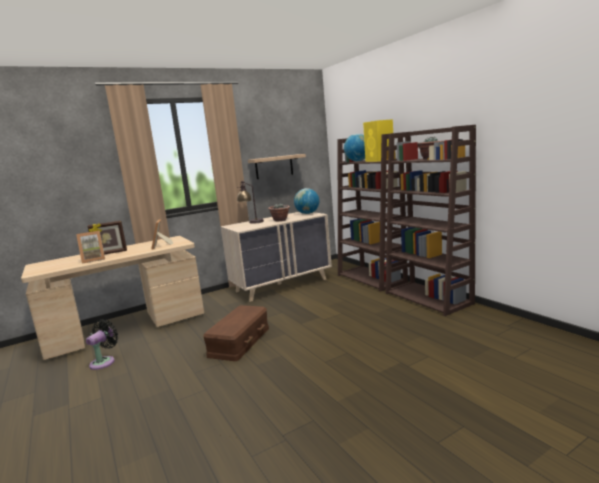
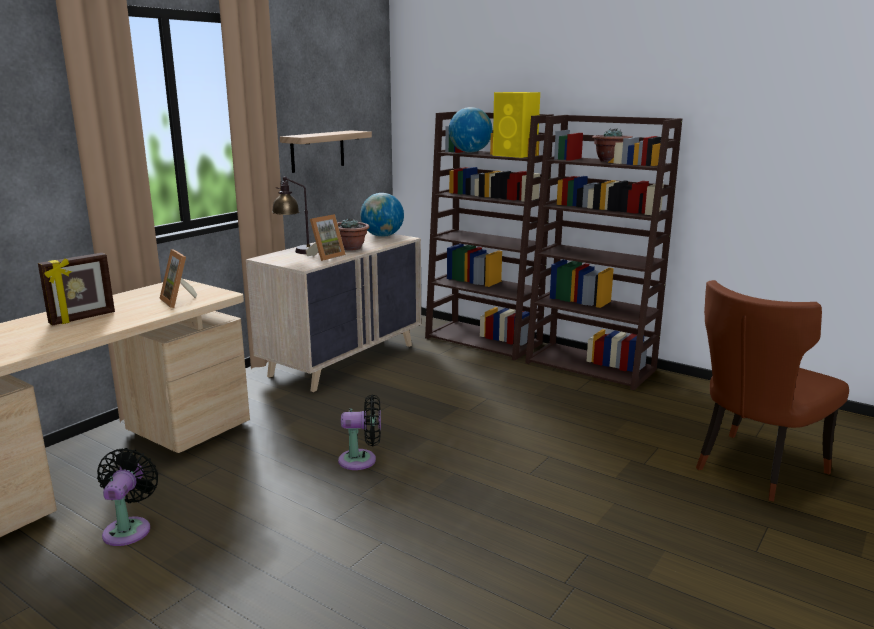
camera: 25 degrees left, 5 degrees up
picture frame [76,231,105,264] -> picture frame moved to [306,214,346,261]
brown storage box [203,305,269,361] -> black fan [338,394,381,470]
none -> brown chair [696,280,849,502]

